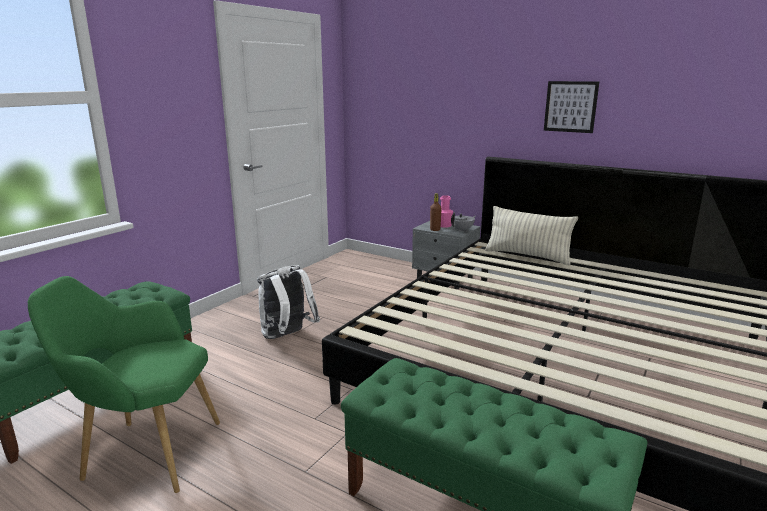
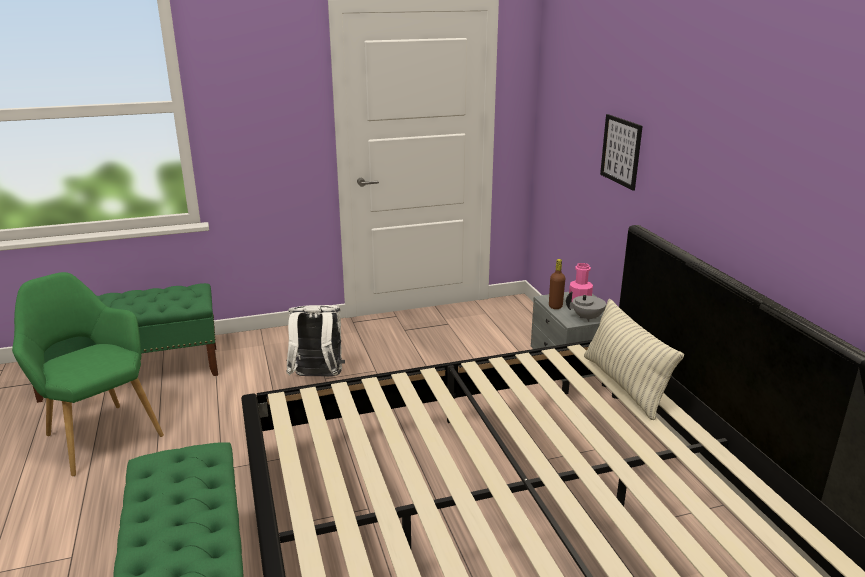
camera: 40 degrees right, 5 degrees up
picture [544,81,599,133] -> picture moved to [600,114,643,191]

